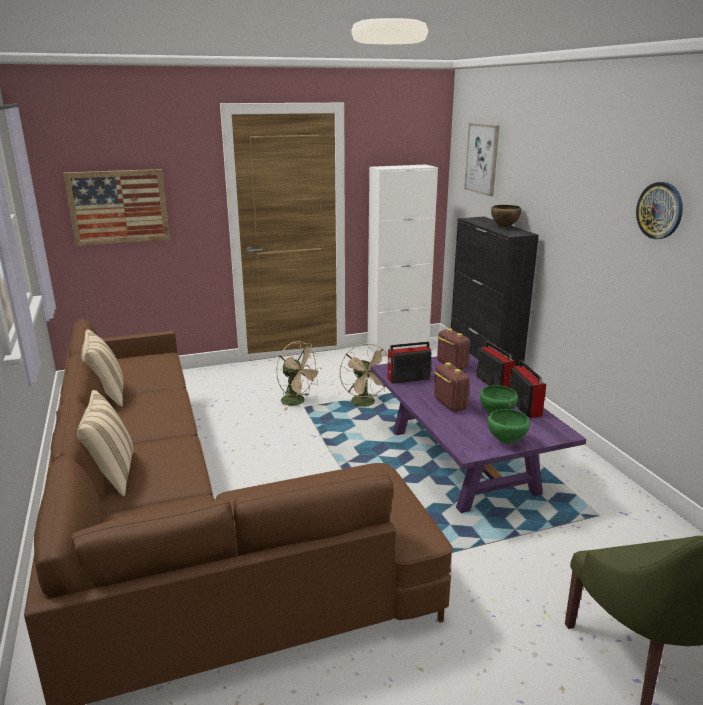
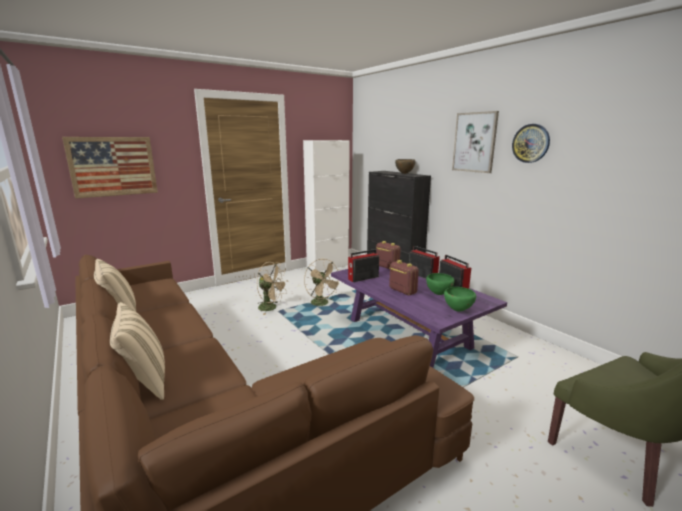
camera: 15 degrees left, 5 degrees down
picture [464,123,499,196] -> picture moved to [452,111,499,173]

